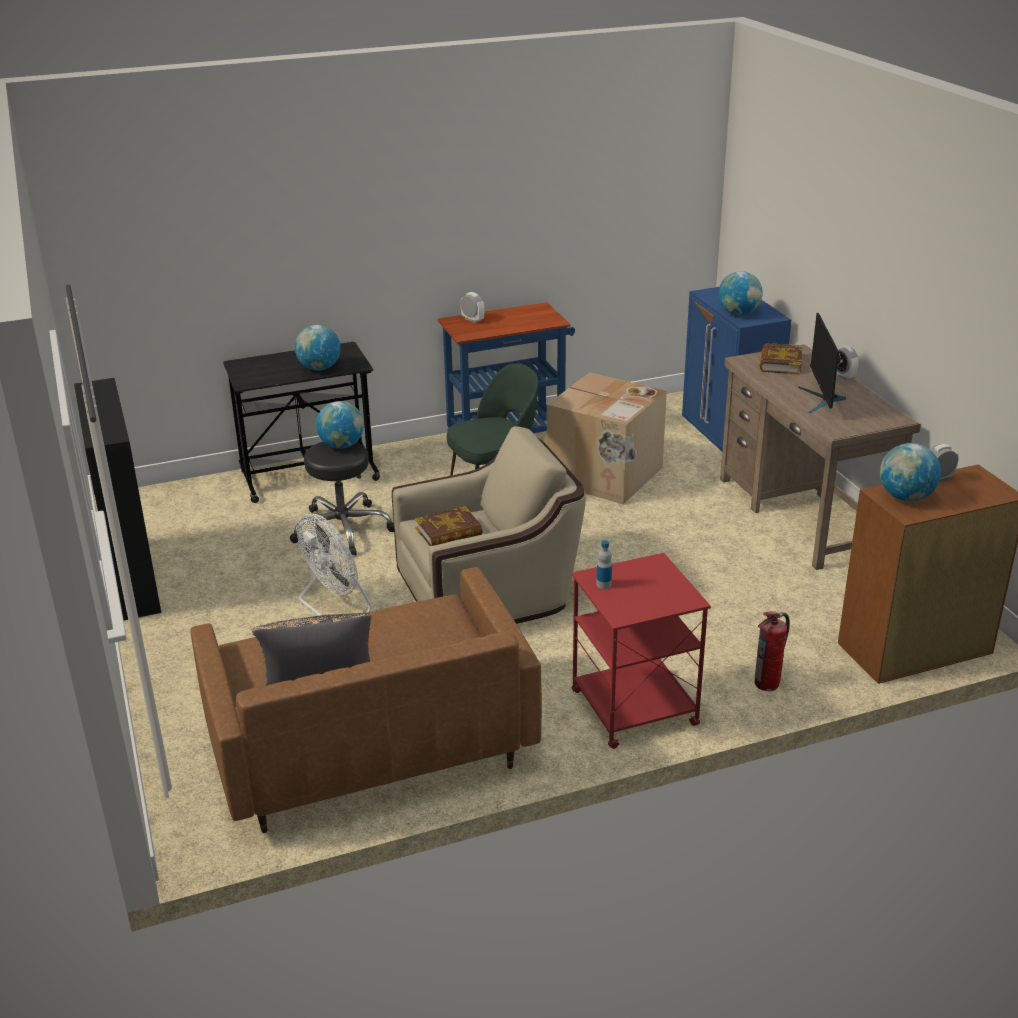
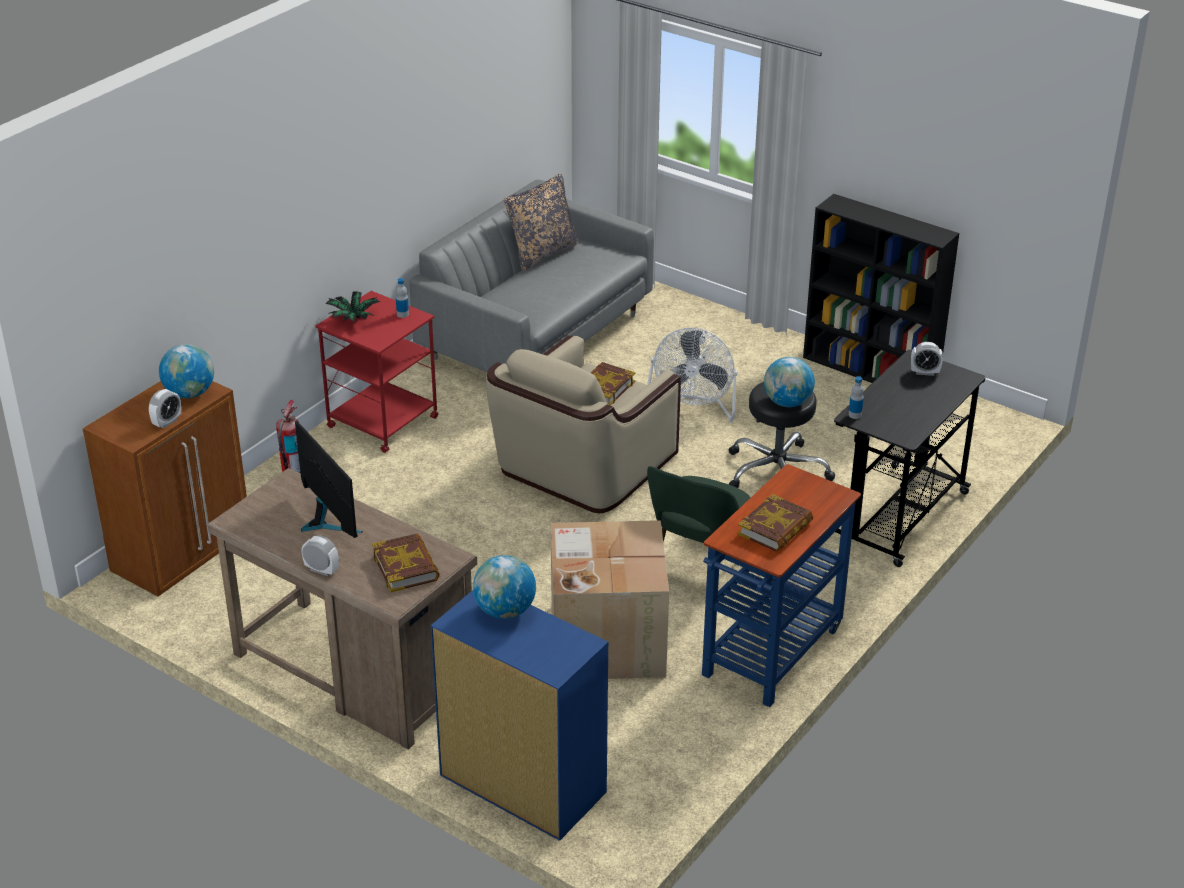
camera: 145 degrees right, 5 degrees up
brown sofa [190,567,542,833] -> grey sofa [409,180,654,372]
globe [295,325,341,370] -> none
alarm clock [460,292,485,323] -> alarm clock moved to [911,342,943,376]
none -> potted plant [325,291,381,322]
none -> book [738,494,813,552]
none -> bottle [848,376,864,419]

